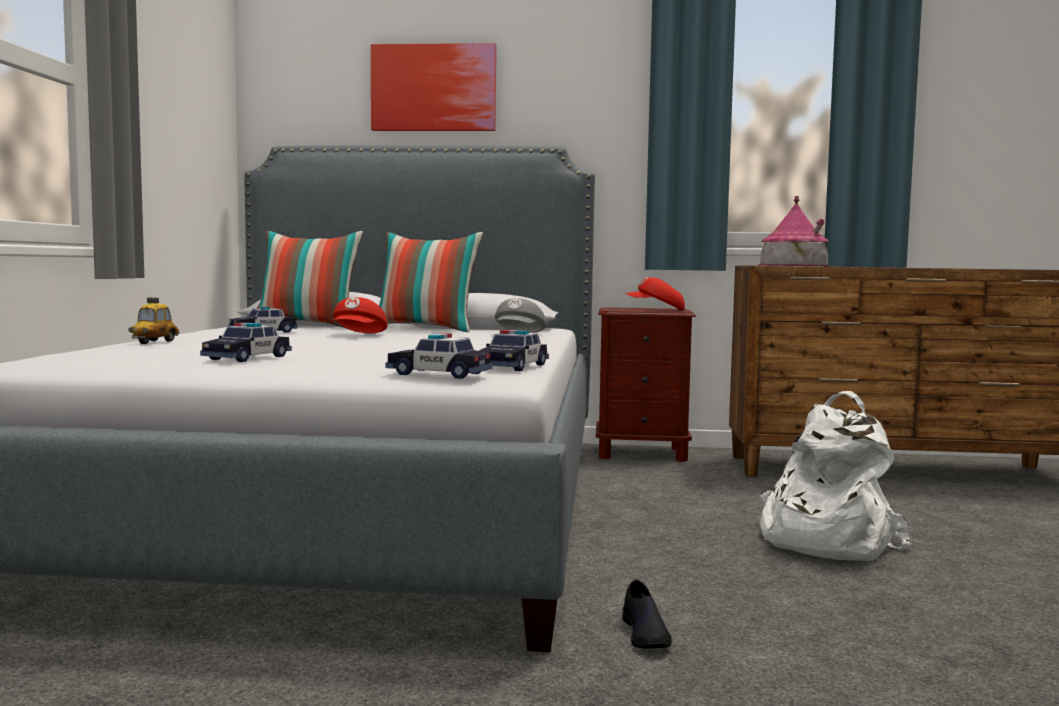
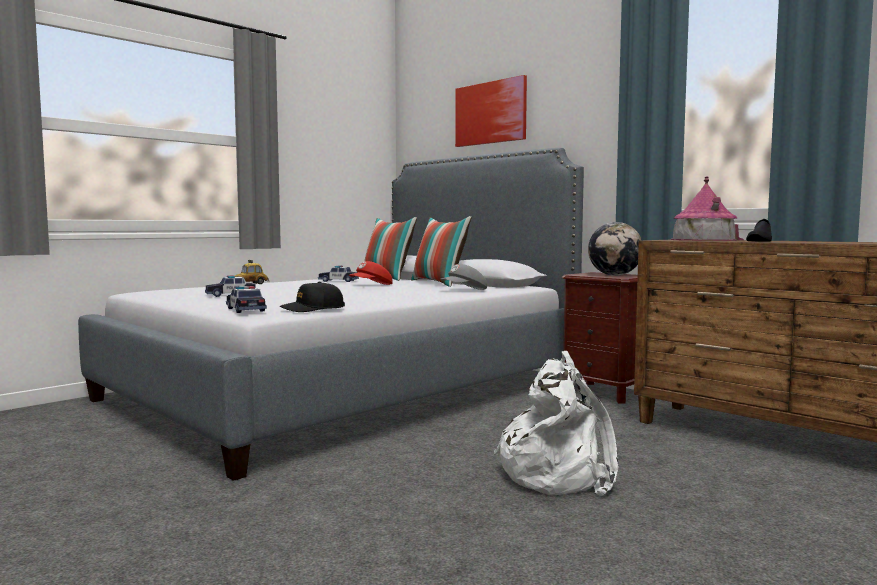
camera: 40 degrees right, 0 degrees up
toy car [479,330,549,371] -> black cap [280,282,345,312]
black shoe [623,579,672,648] -> black shoe moved to [746,219,772,241]
red cap [625,277,685,310] -> globe [588,222,642,276]

